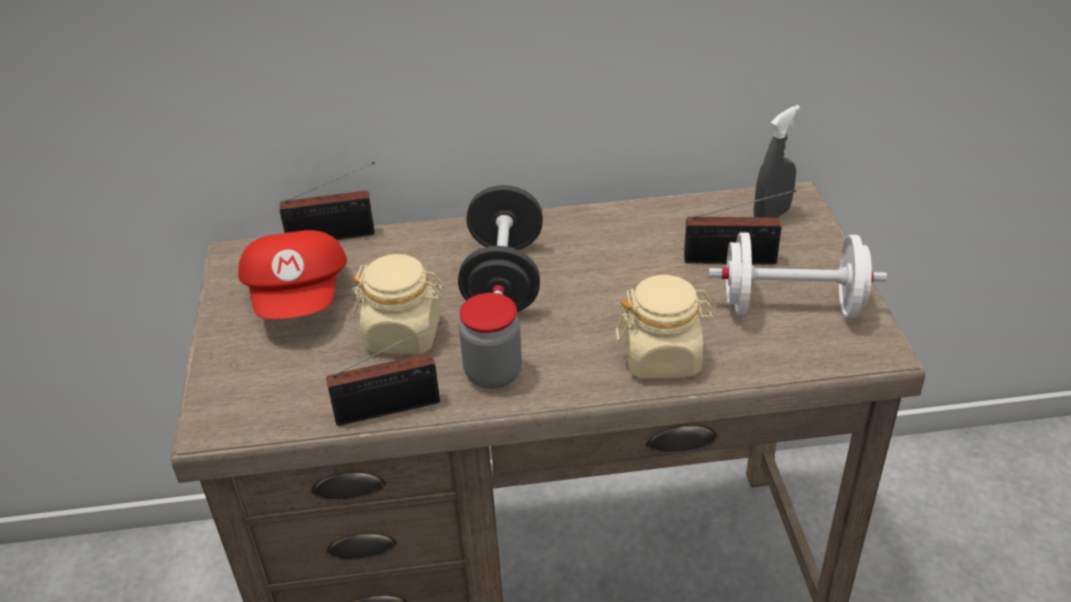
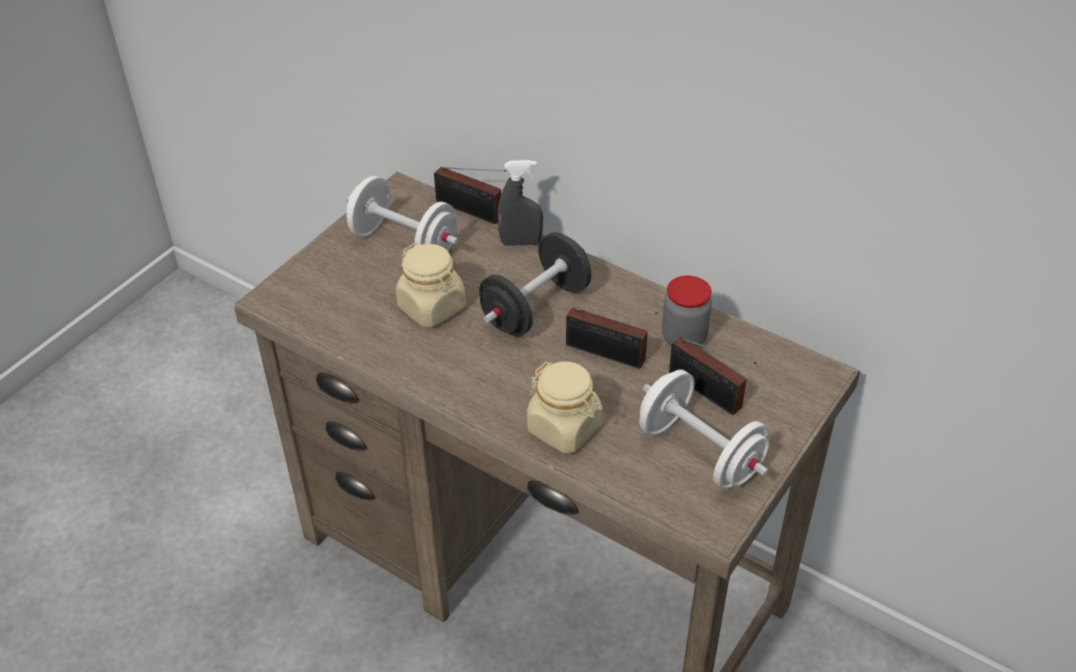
camera: 40 degrees right, 5 degrees up
red cap [238,230,347,319] -> white dumbbell [346,176,459,251]
radio [326,321,442,426] -> radio moved to [566,308,658,369]
jar [459,293,522,389] -> jar moved to [662,276,712,347]
grey spray bottle [754,105,800,218] -> grey spray bottle moved to [497,160,543,246]

